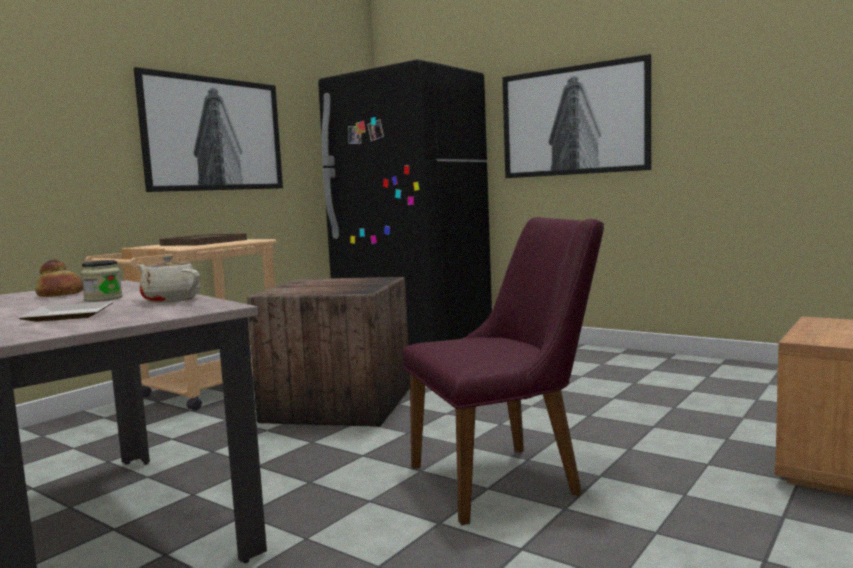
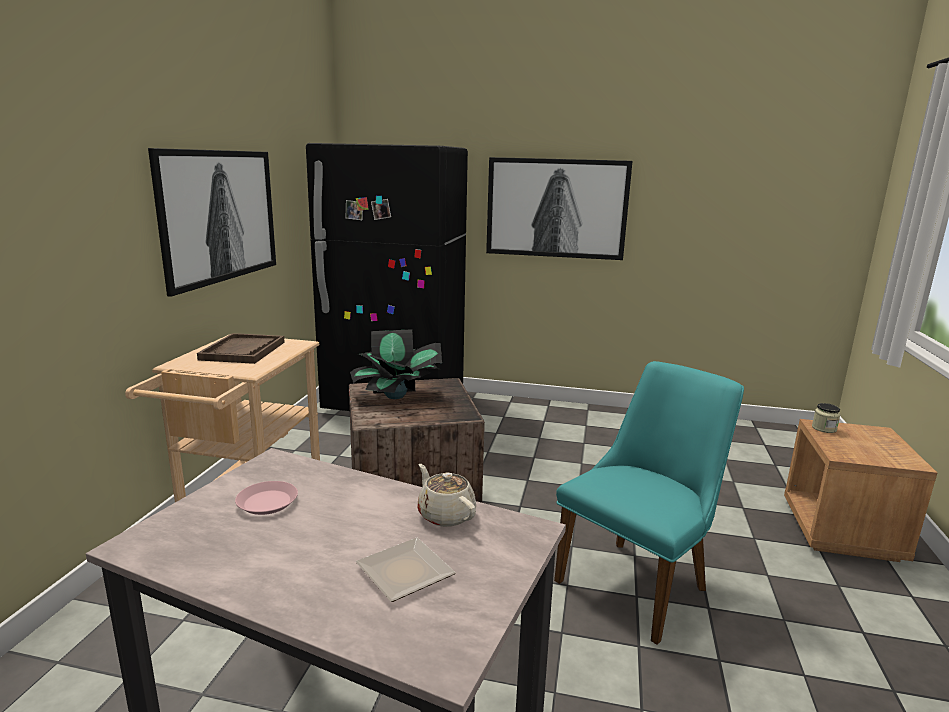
camera: 25 degrees left, 10 degrees up
bread [35,260,83,297] -> pink plate [235,481,298,515]
jar [81,260,123,302] -> jar moved to [812,403,840,433]
beige teapot [137,255,201,303] -> beige teapot turned 45 degrees clockwise [418,464,476,527]
purple chair [402,217,604,525] -> turquoise chair [554,361,744,645]
none -> potted plant [350,329,442,399]

